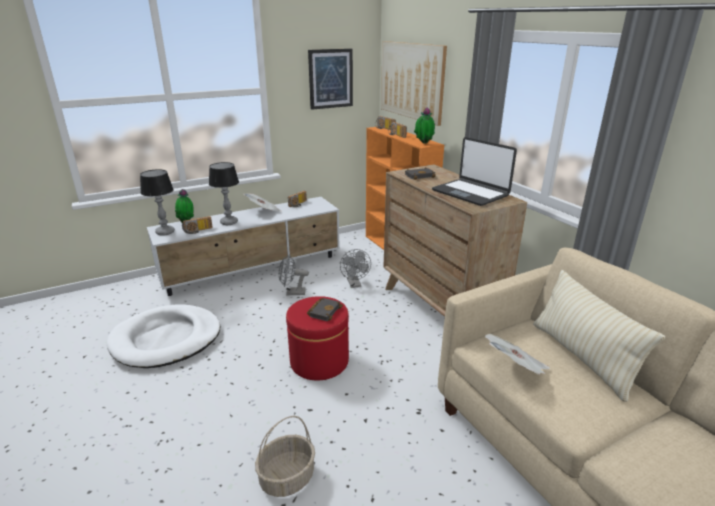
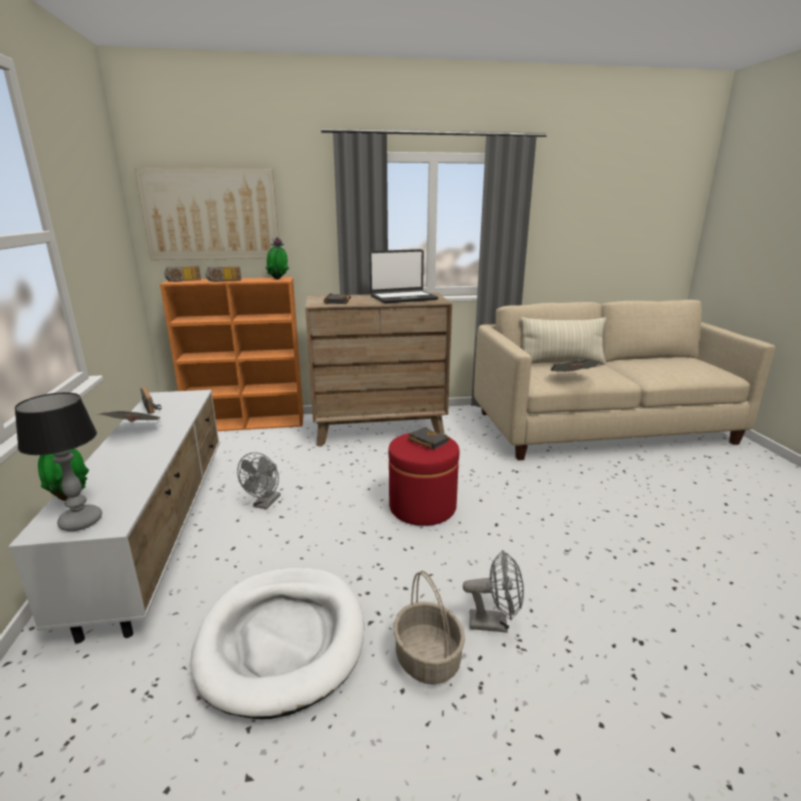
camera: 70 degrees left, 5 degrees down
radio [182,216,213,234] -> none
table lamp [209,162,239,225] -> none
basket [255,416,315,497] -> basket moved to [393,571,465,685]
picture [308,48,353,110] -> none
grey fan [340,249,371,288] -> grey fan moved to [463,550,524,633]

